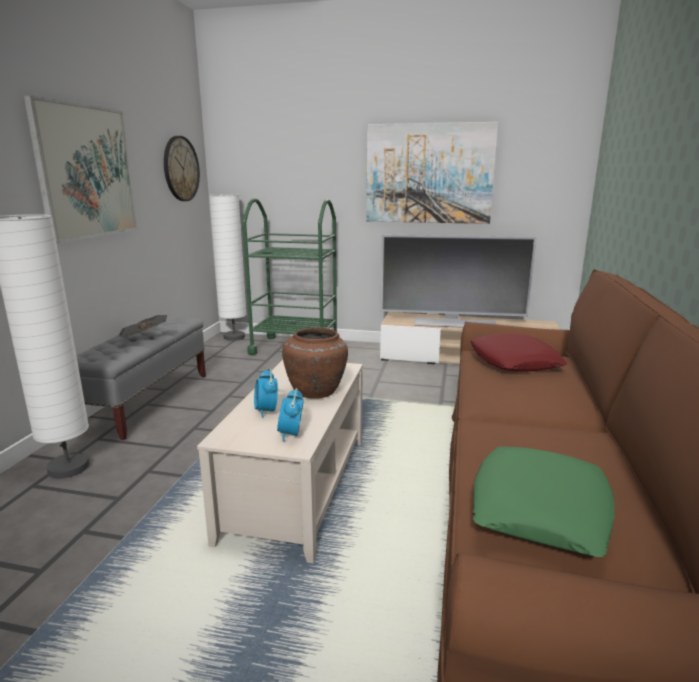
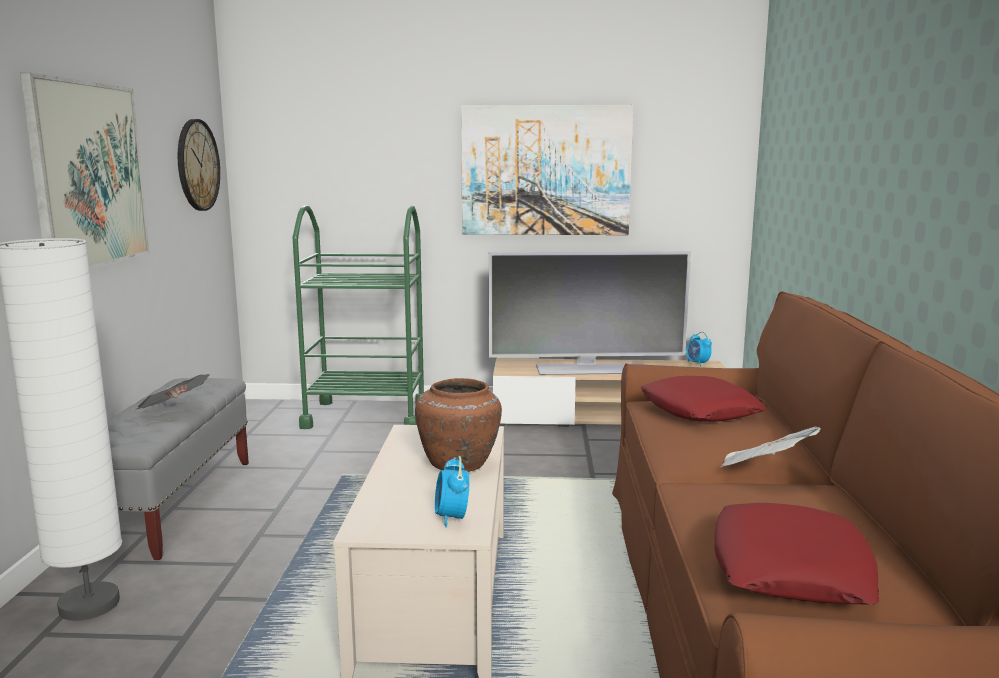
camera: 10 degrees left, 5 degrees down
white floor lamp [209,194,247,341] -> none
alarm clock [254,368,278,418] -> alarm clock moved to [686,332,712,367]
green pillow [472,447,615,557] -> red pillow [715,503,880,604]
none -> newspaper [719,426,821,468]

